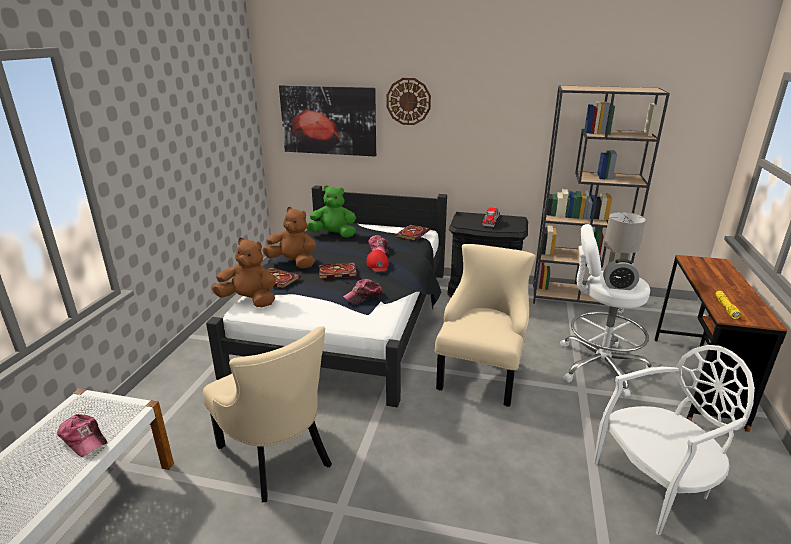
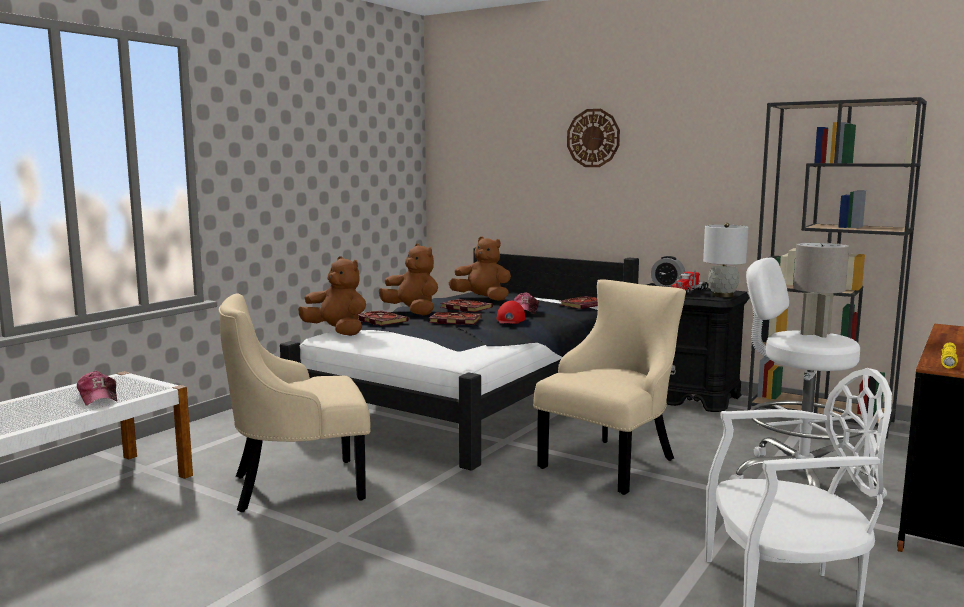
camera: 20 degrees right, 15 degrees down
beige chair [203,326,332,503] -> beige chair turned 90 degrees clockwise [219,293,371,512]
picture [279,85,376,157] -> none
green plush toy [307,185,356,237] -> brown plush toy [449,236,511,301]
cap [343,279,383,304] -> none
alarm clock [603,259,639,290] -> alarm clock moved to [651,256,685,287]
none -> book [440,299,493,312]
none -> white table lamp [703,223,749,297]

